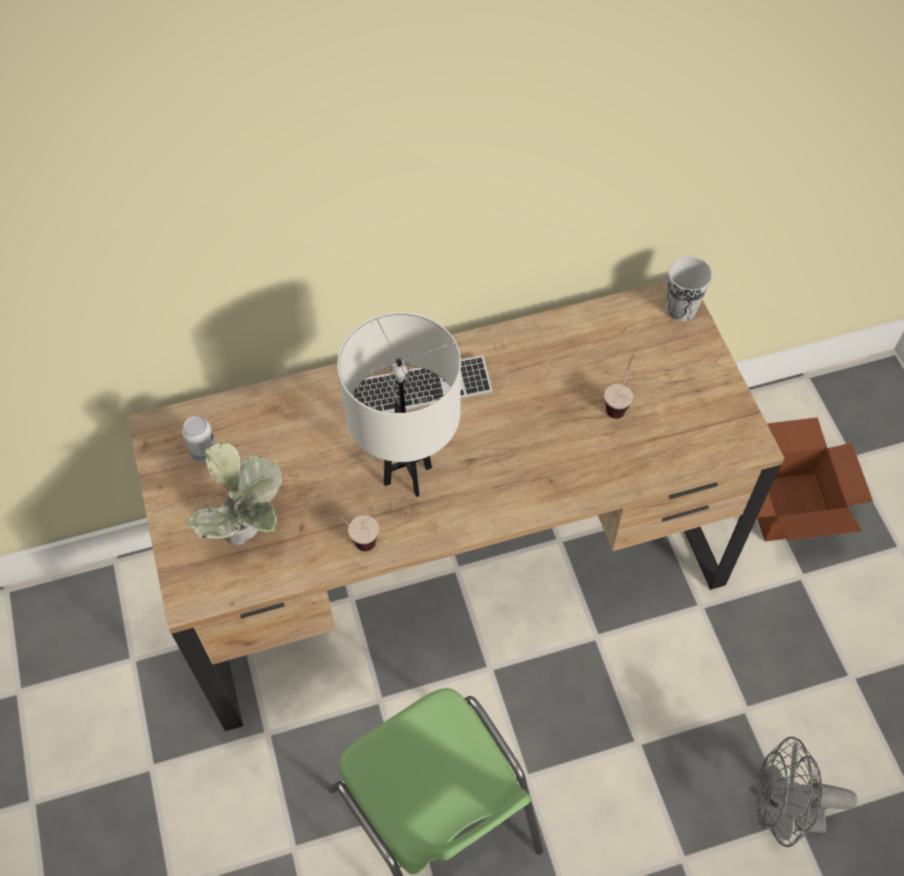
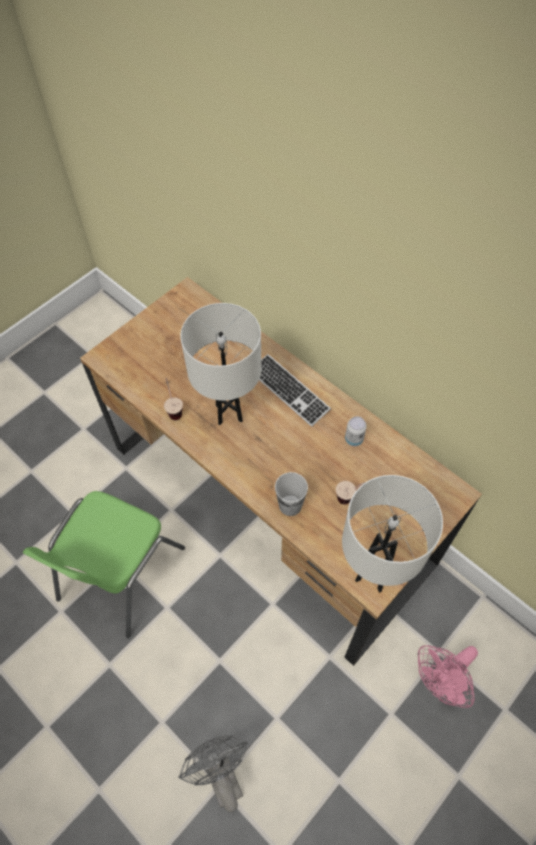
camera: 60 degrees right, 0 degrees up
can [182,416,216,461] -> can moved to [345,416,367,446]
potted plant [188,443,283,546] -> none
cup [666,256,712,322] -> cup moved to [275,472,308,516]
cardboard box [757,417,873,541] -> pink fan [418,645,478,708]
none -> white table lamp [342,475,443,593]

